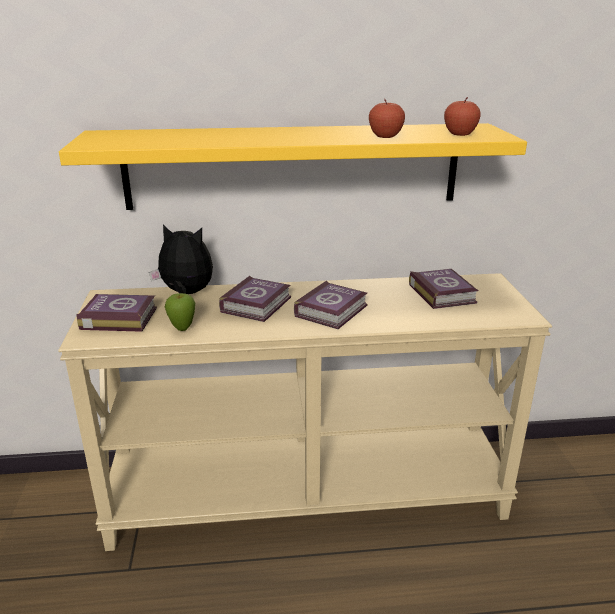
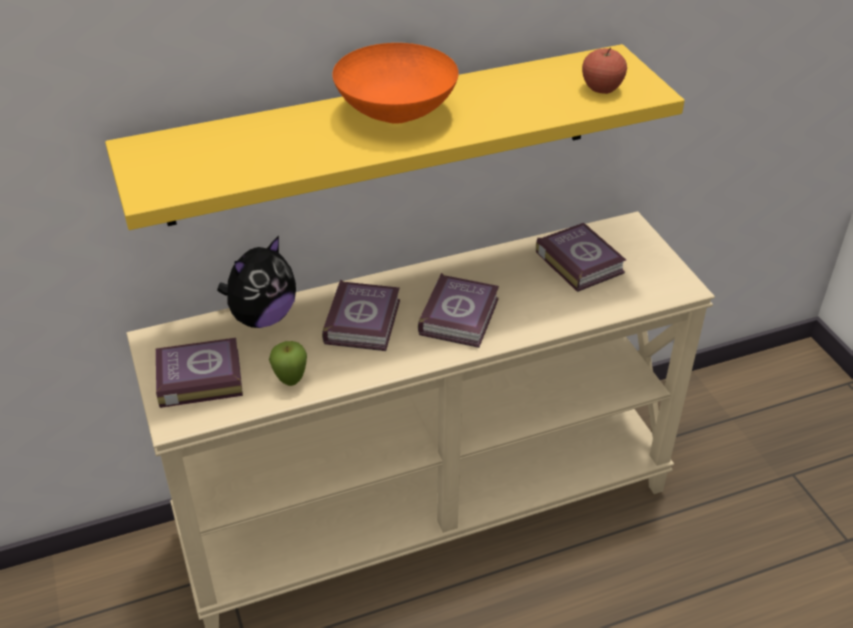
camera: 15 degrees left, 15 degrees up
plush toy [149,225,213,294] -> plush toy turned 135 degrees clockwise [217,236,296,328]
apple [369,99,405,138] -> none
none -> orange bowl [332,43,459,124]

